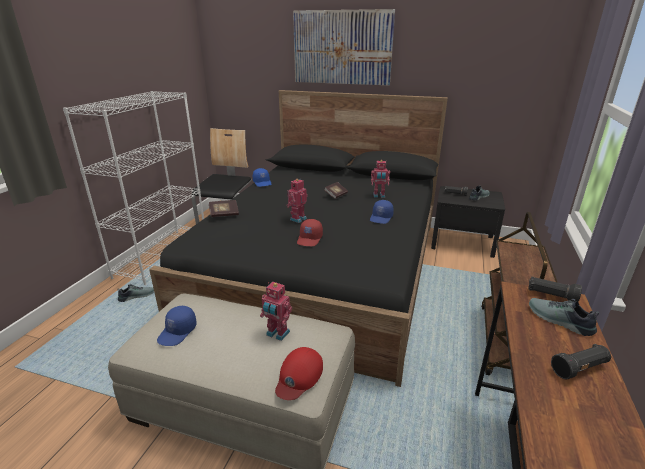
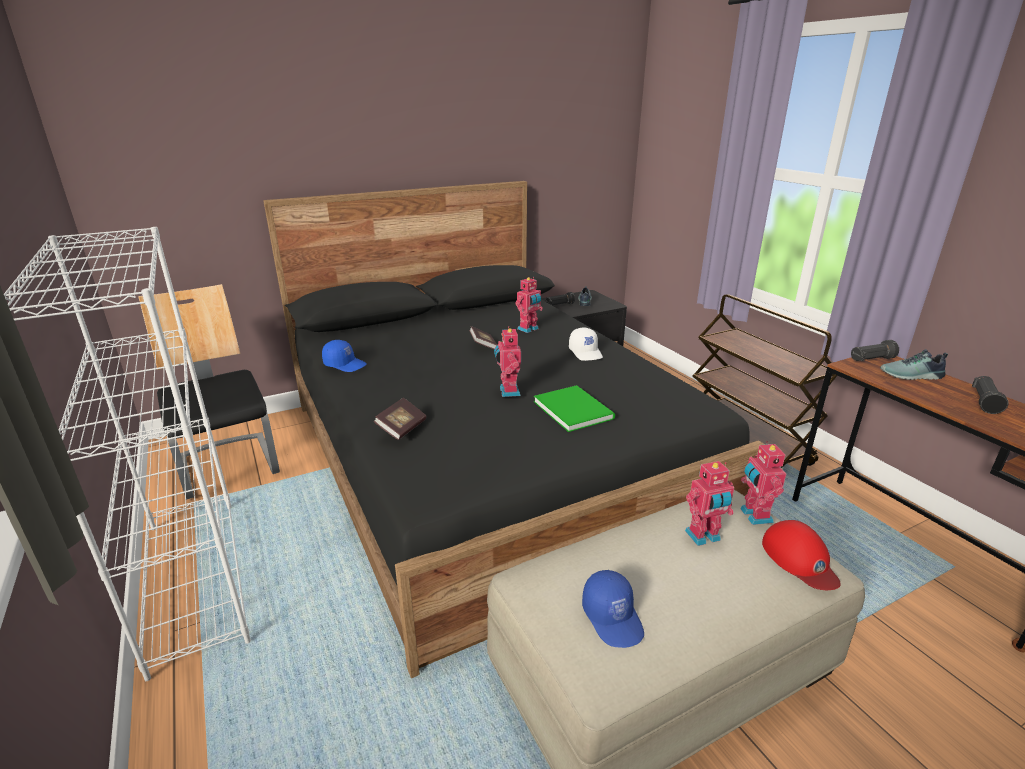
camera: 45 degrees left, 0 degrees up
shoe [117,284,154,302] -> none
picture [293,9,395,86] -> none
red cap [297,219,323,246] -> green book [534,385,615,432]
blue cap [370,200,394,224] -> white cap [569,327,603,361]
none -> toy robot [741,441,786,525]

